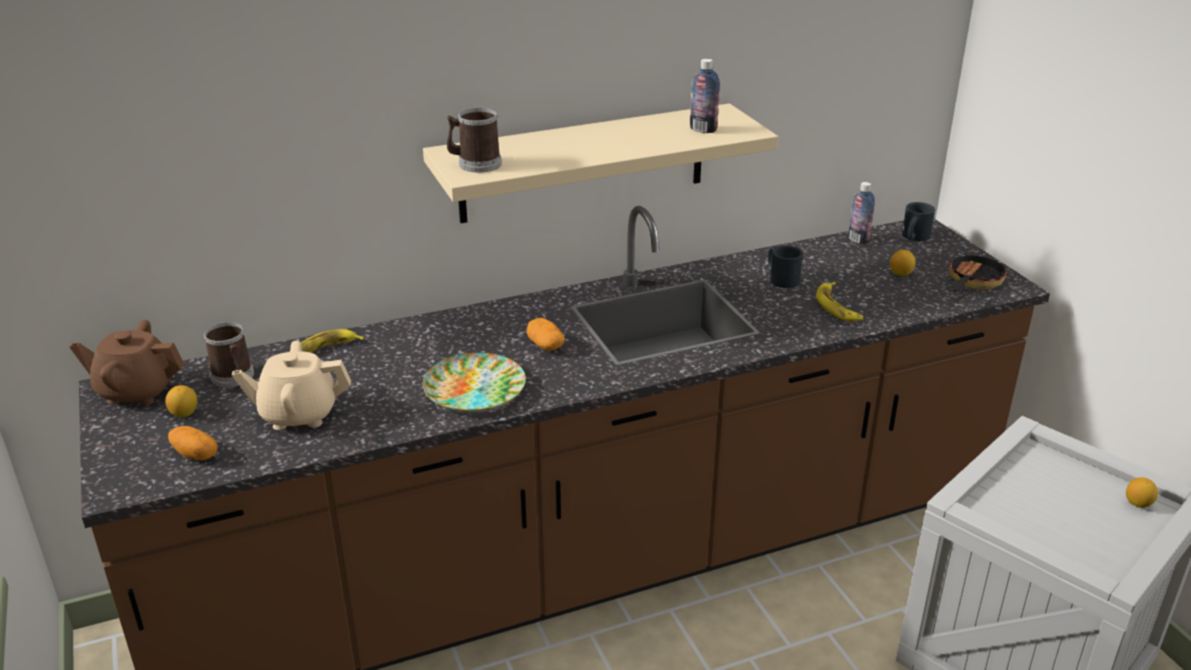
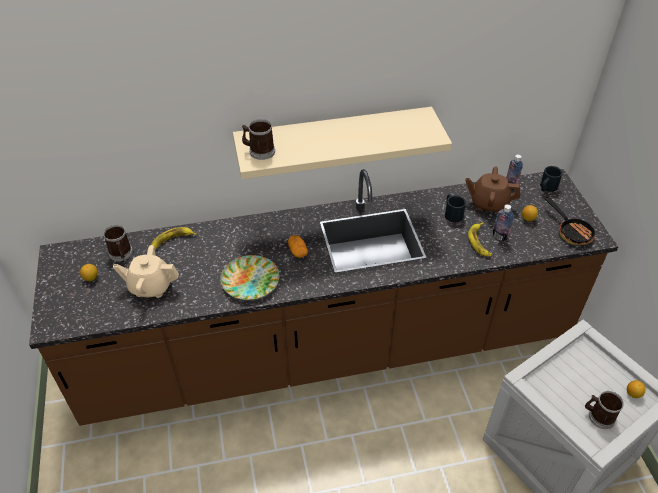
camera: 10 degrees right, 15 degrees up
brown teapot [69,320,184,406] -> brown teapot moved to [465,167,520,213]
potato [168,426,217,460] -> none
bottle [690,59,720,133] -> bottle moved to [493,204,514,241]
frying pan [948,244,1007,292] -> frying pan turned 105 degrees clockwise [545,196,597,245]
none -> mug [585,391,624,429]

